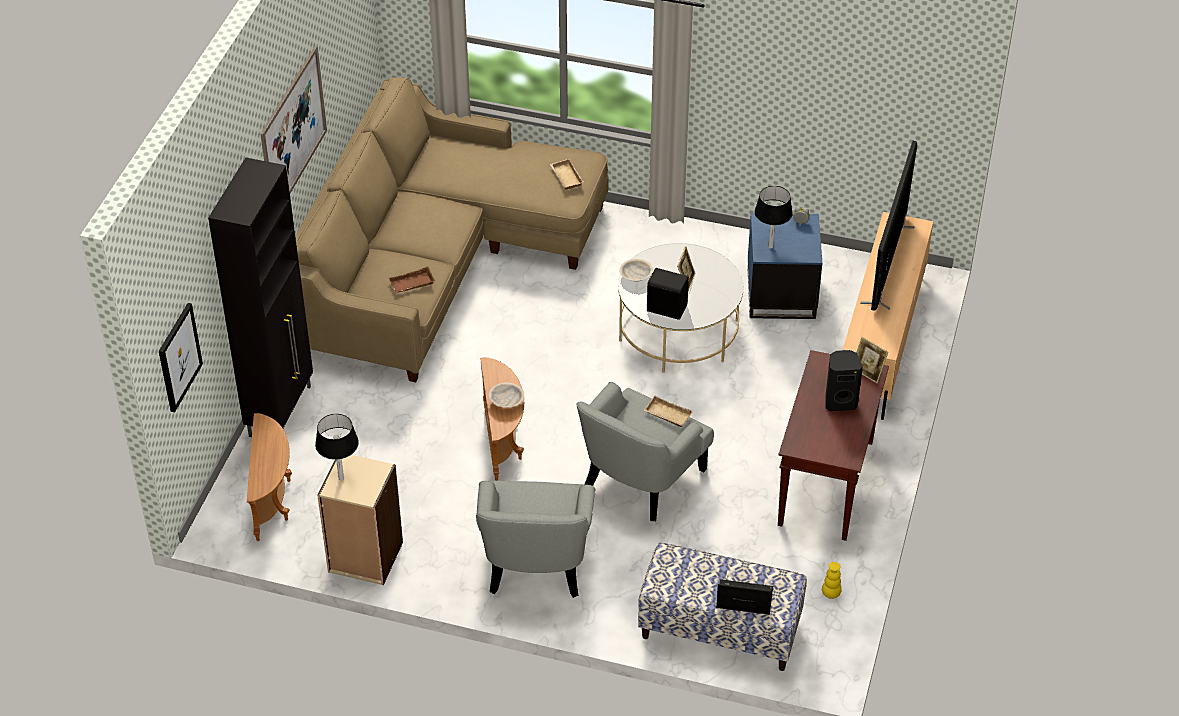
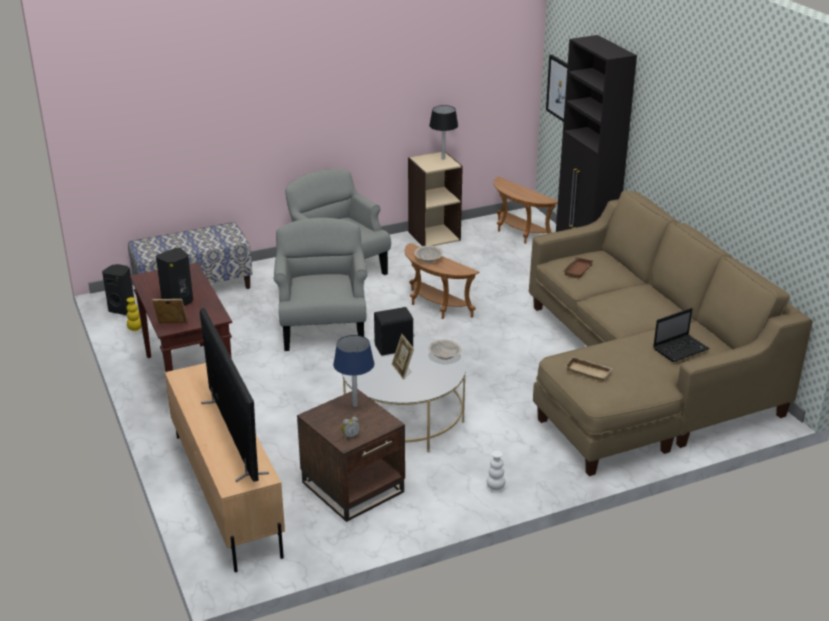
camera: 140 degrees right, 15 degrees down
picture [260,45,327,193] -> none
beige tray [644,395,693,427] -> none
laptop [716,579,773,615] -> laptop moved to [653,308,710,362]
blue side table [748,213,822,319] -> brown side table [297,389,405,522]
black table lamp [755,186,793,249] -> blue table lamp [333,335,375,407]
none -> black speaker [102,264,135,315]
none -> white vase [487,451,505,491]

